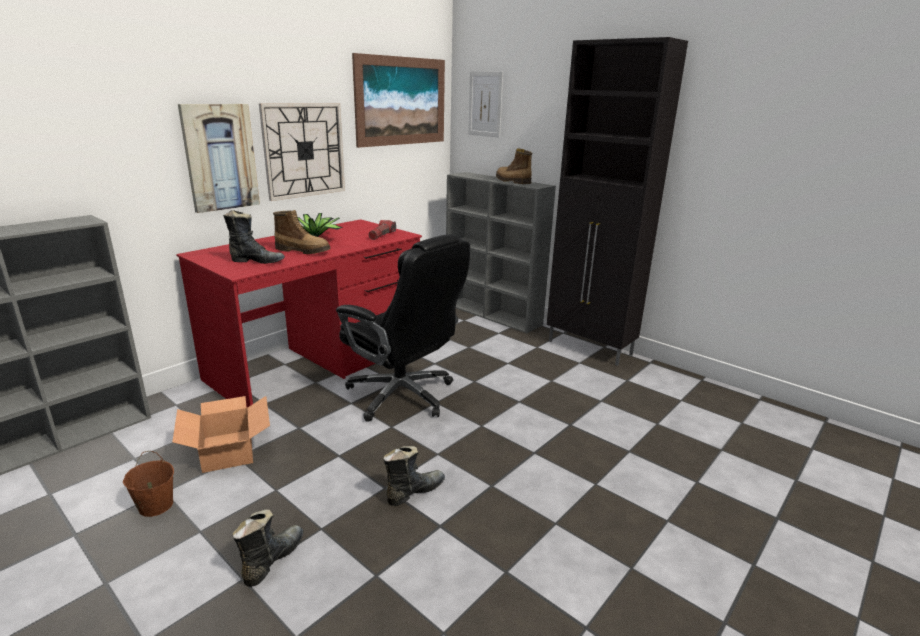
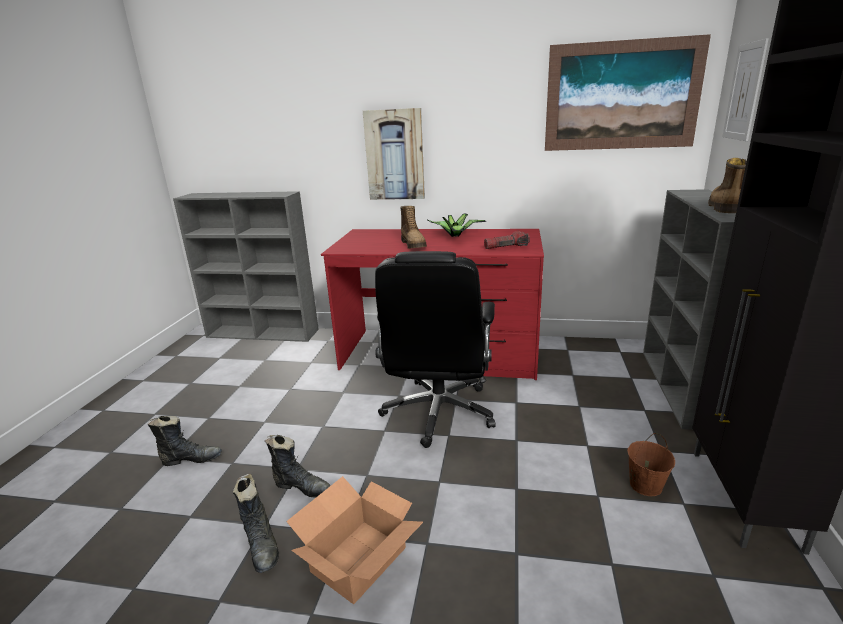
camera: 60 degrees right, 0 degrees up
brown bucket [123,451,174,517] -> brown bucket moved to [627,433,675,496]
cardboard box [172,396,270,473] -> cardboard box moved to [286,476,423,604]
black boot [223,210,285,264] -> black boot moved to [233,474,279,573]
wall clock [259,103,345,201] -> none

